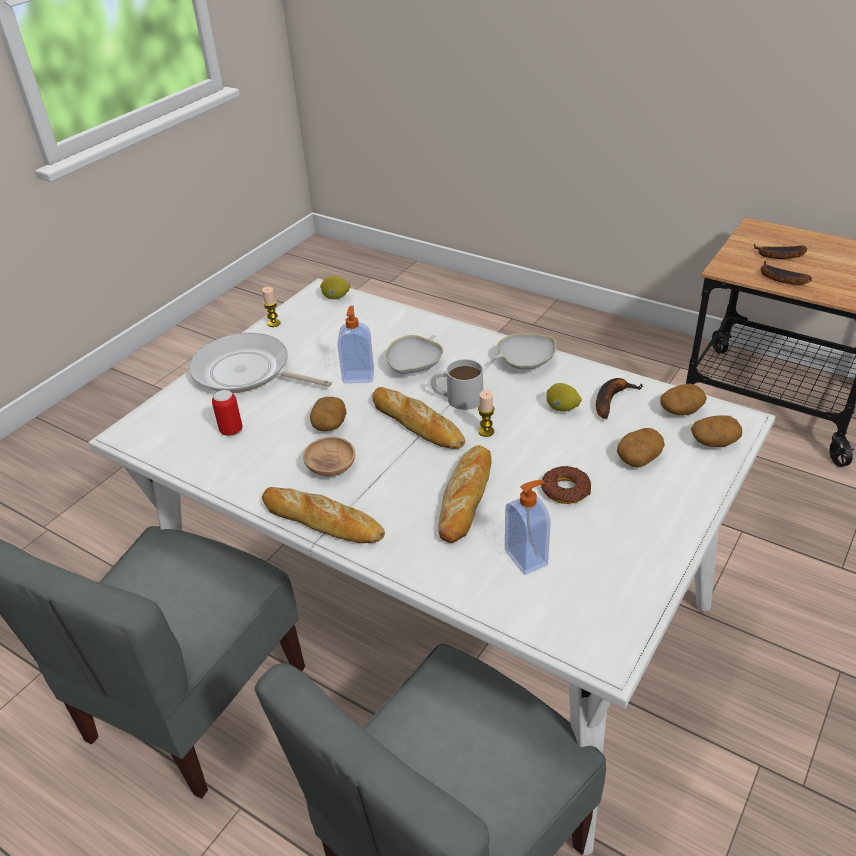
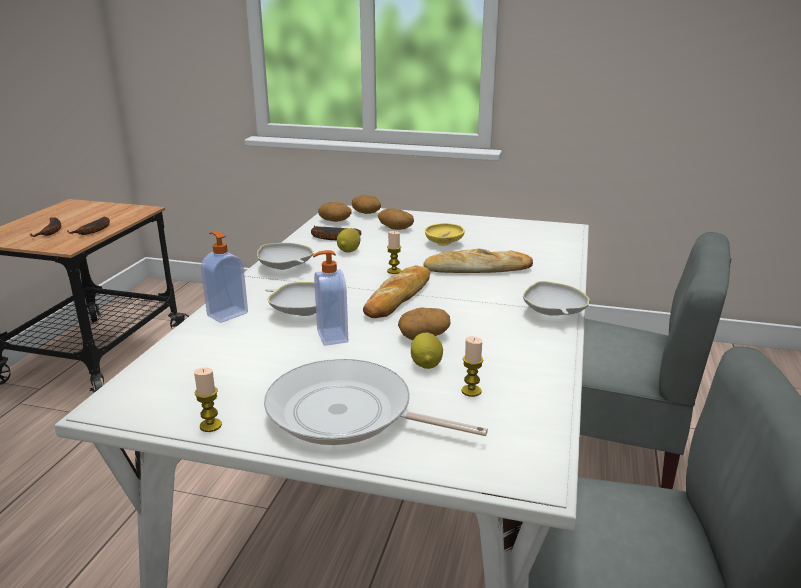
camera: 110 degrees left, 15 degrees down
frying pan [189,333,332,393] -> frying pan turned 105 degrees clockwise [264,359,488,445]
can [212,390,242,436] -> candle [462,336,483,397]
bread [262,487,385,543] -> white bowl [523,281,590,316]
brown bowl [303,437,355,476] -> none
lemon [320,276,350,299] -> lemon moved to [411,333,443,369]
white mug [431,359,483,410] -> none
soap dispenser [505,480,551,575] -> soap dispenser moved to [201,231,248,323]
donut [541,466,591,504] -> yellow bowl [425,223,465,246]

